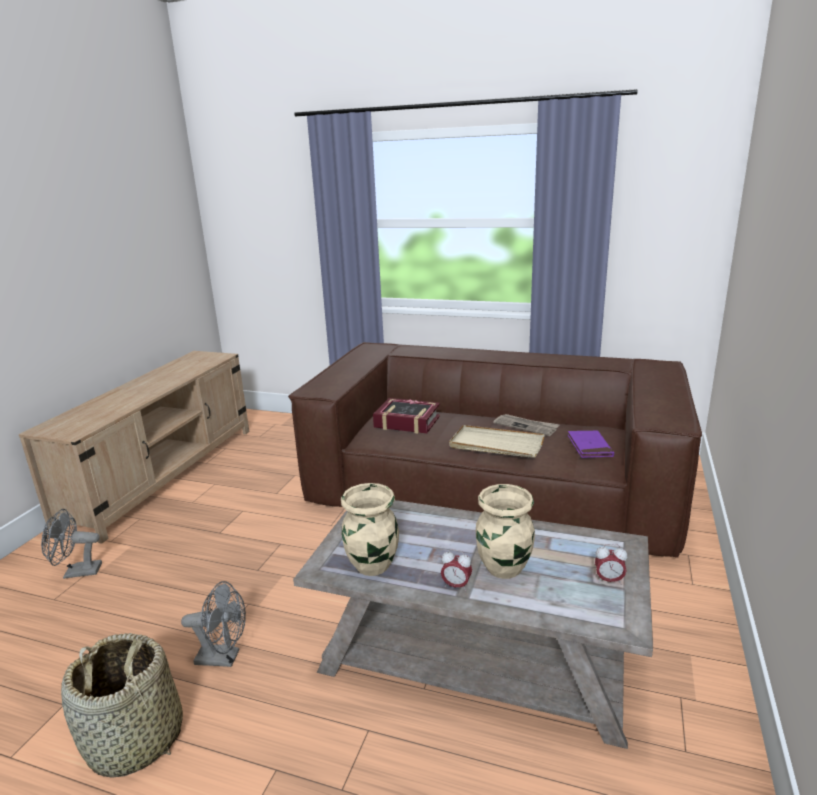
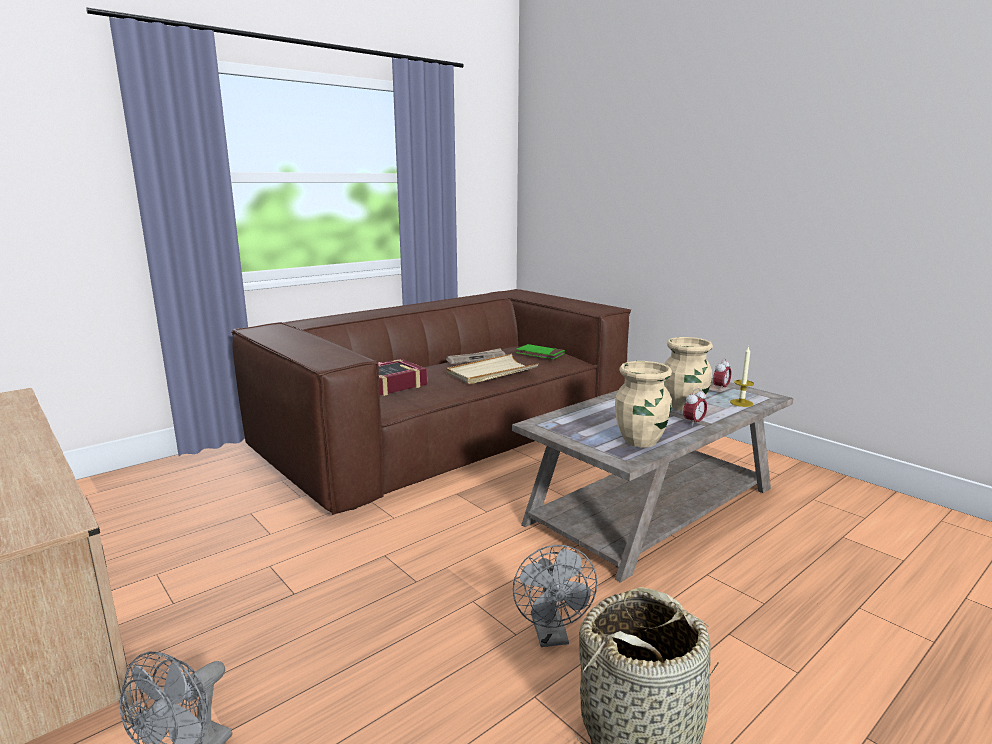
camera: 60 degrees left, 5 degrees down
grey fan [181,581,246,667] -> grey fan turned 135 degrees clockwise [513,545,597,647]
purple book [568,430,614,458] -> green book [516,344,565,359]
none -> candle [730,346,754,407]

